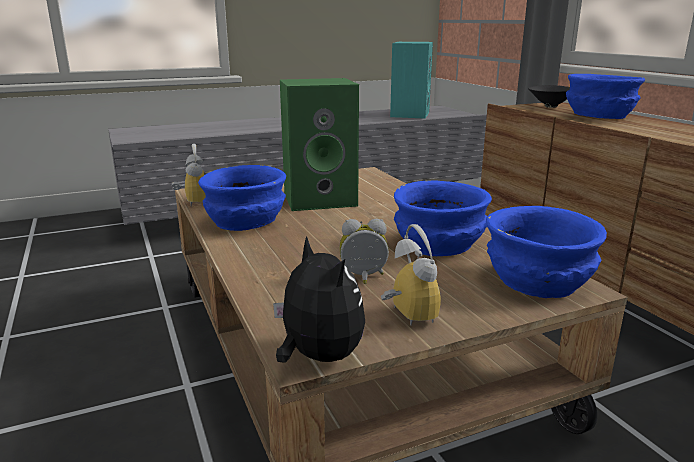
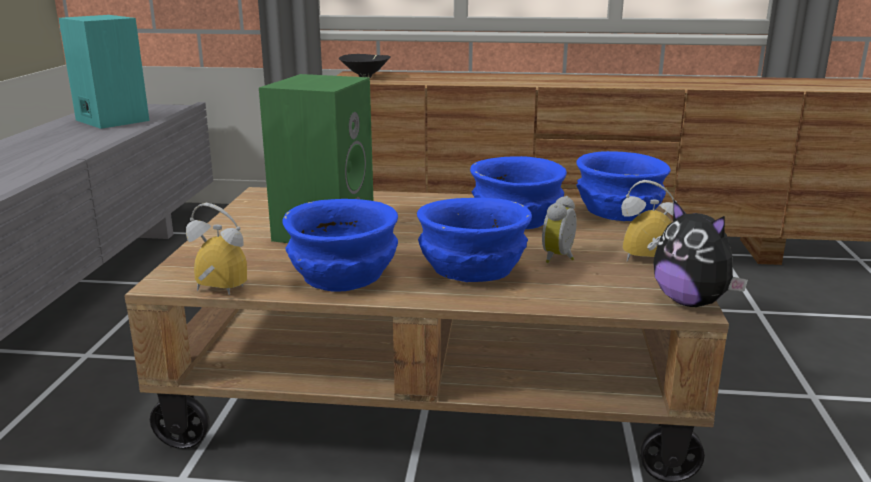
camera: 60 degrees left, 0 degrees up
plush toy [273,236,365,363] -> plush toy turned 120 degrees counterclockwise [653,199,748,307]
blue bowl [566,74,645,119] -> blue bowl moved to [417,198,532,282]

